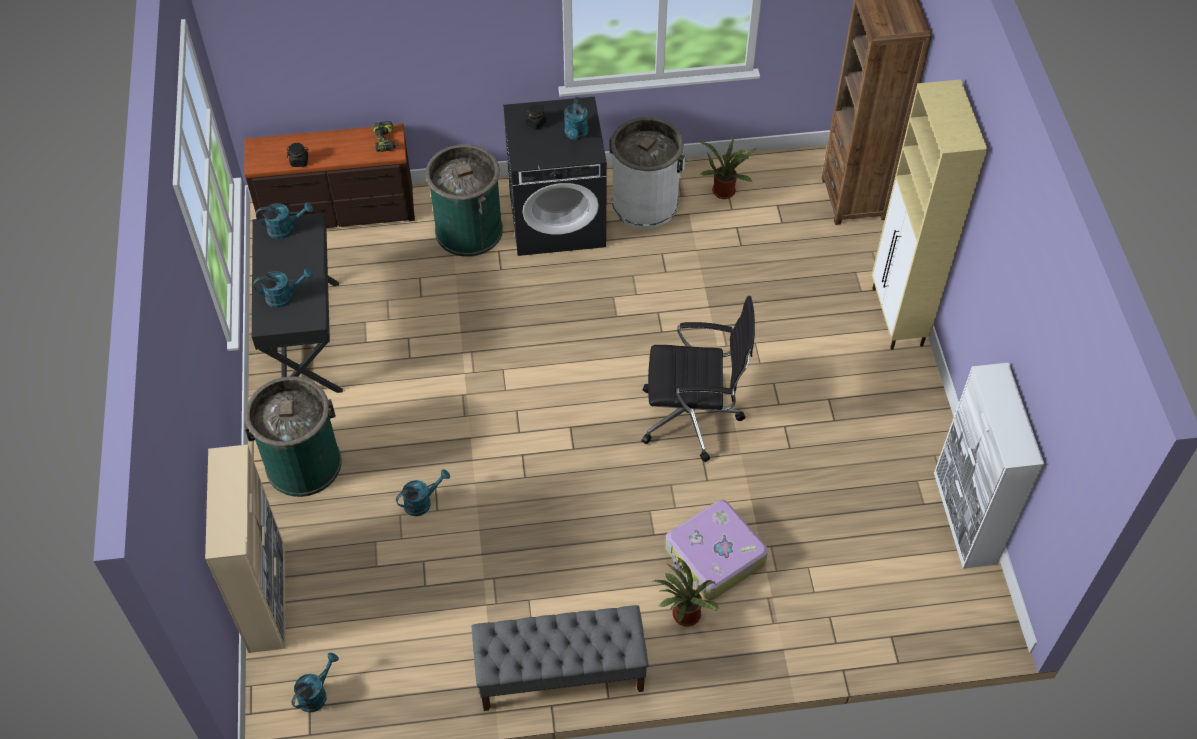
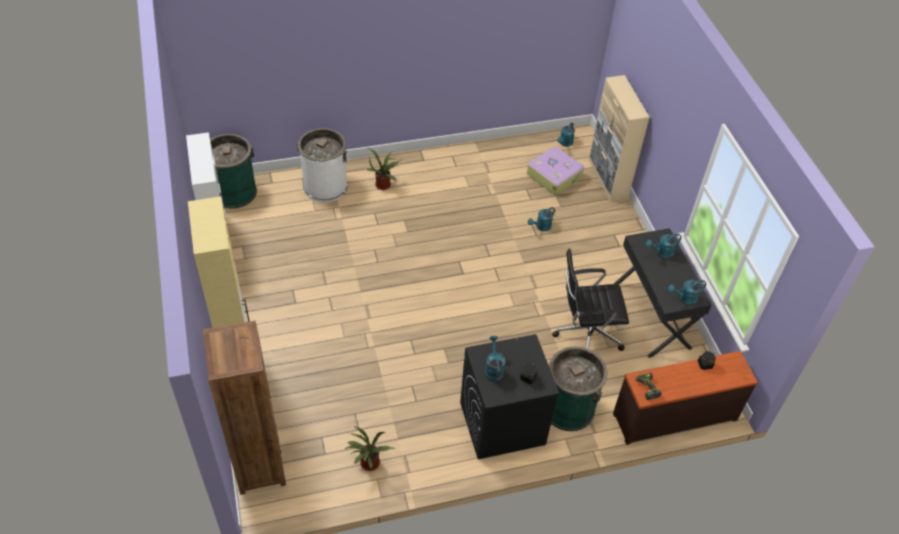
camera: 170 degrees right, 5 degrees down
green trash can [243,376,342,497] -> green trash can moved to [210,134,257,208]
grey bench [472,605,649,711] -> none
white trash can [609,117,685,228] -> white trash can moved to [297,128,348,202]
black office chair [642,296,755,462] -> black office chair moved to [552,249,629,351]
suitcase [665,500,768,600] -> suitcase moved to [527,147,584,195]

